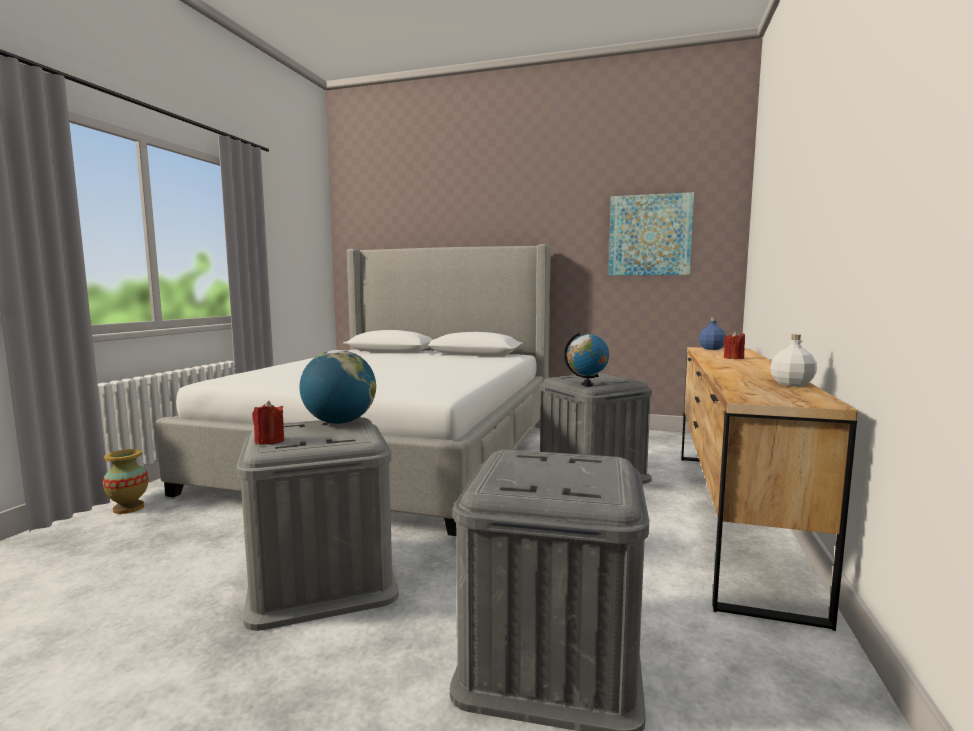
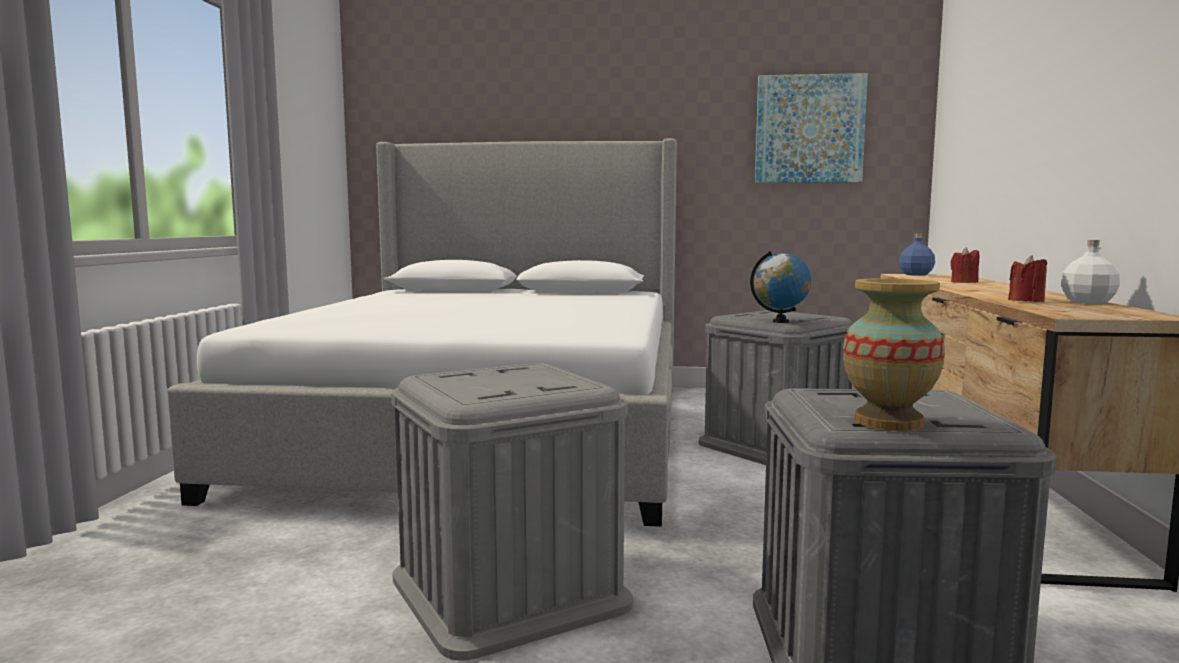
camera: 10 degrees left, 0 degrees up
vase [103,449,149,514] -> vase moved to [843,278,945,431]
red candle [252,401,285,445] -> red candle moved to [1008,255,1047,302]
globe [299,350,376,424] -> none

